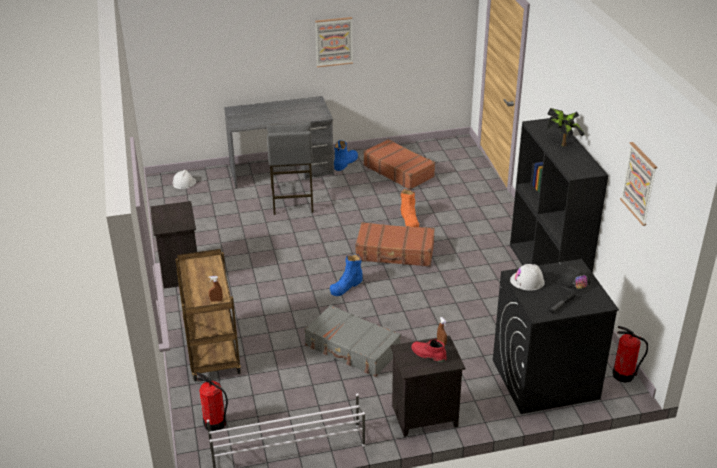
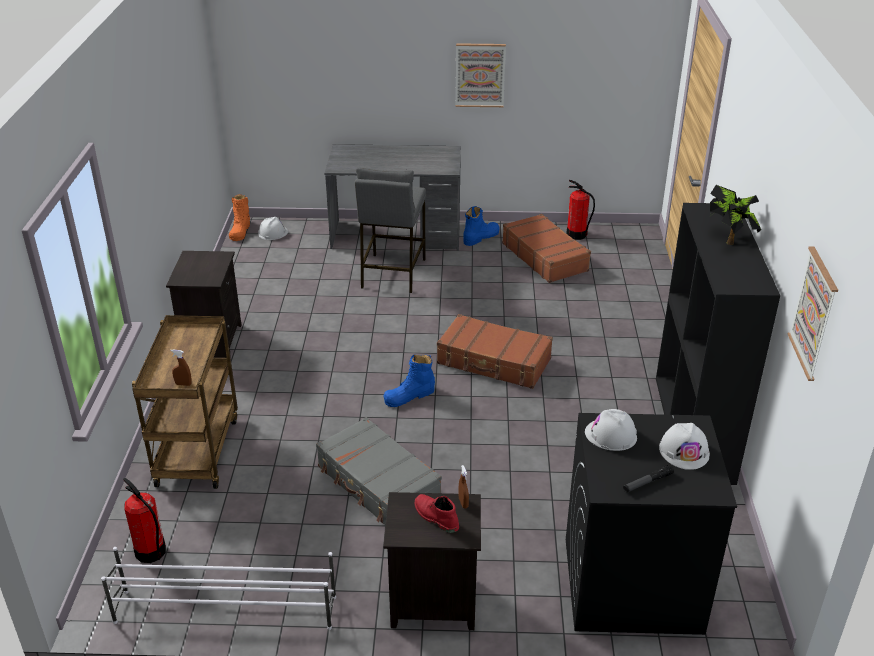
camera: 15 degrees right, 0 degrees up
orange boot [401,189,419,227] -> orange boot moved to [229,194,250,241]
black hard hat [559,264,592,294] -> white hard hat [659,423,710,470]
fire extinguisher [613,326,648,383] -> fire extinguisher moved to [566,180,595,240]

